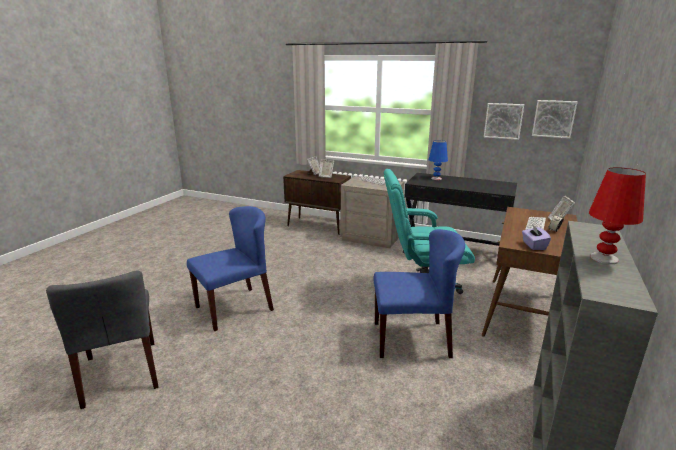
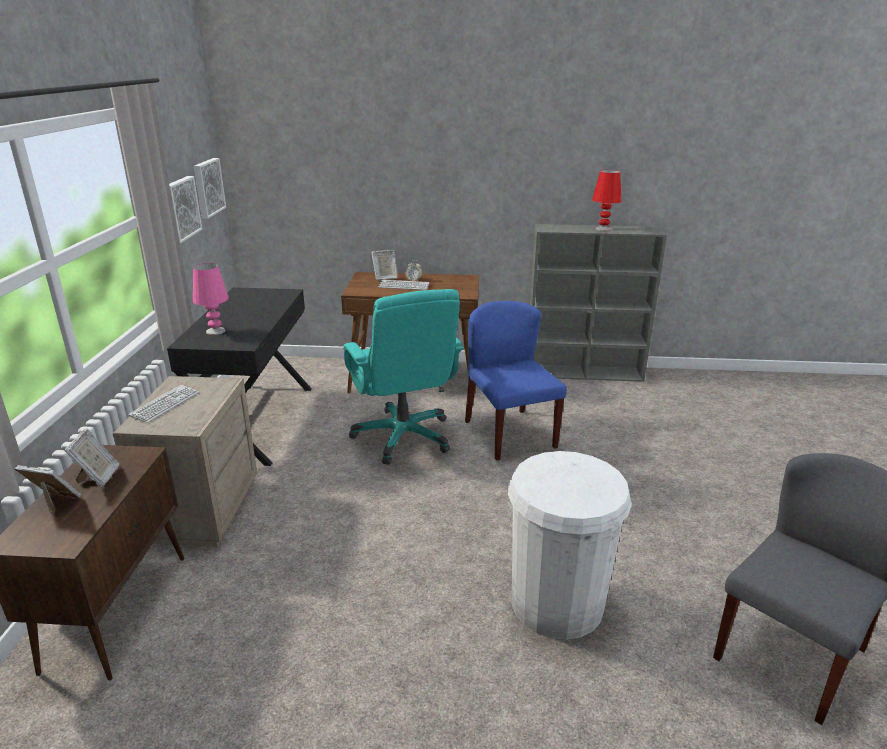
camera: 110 degrees left, 5 degrees up
blue chair [187,206,274,331] -> white trash can [508,451,632,640]
blue table lamp [429,140,448,180] -> pink table lamp [193,263,229,335]
purple tissue box [522,225,551,250] -> none

